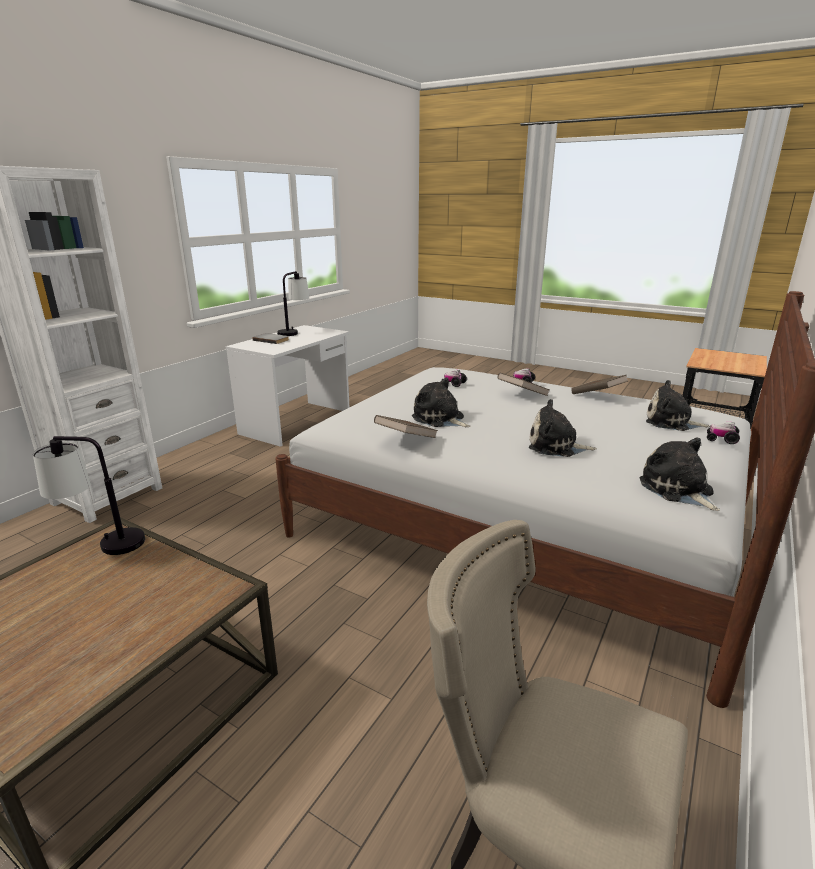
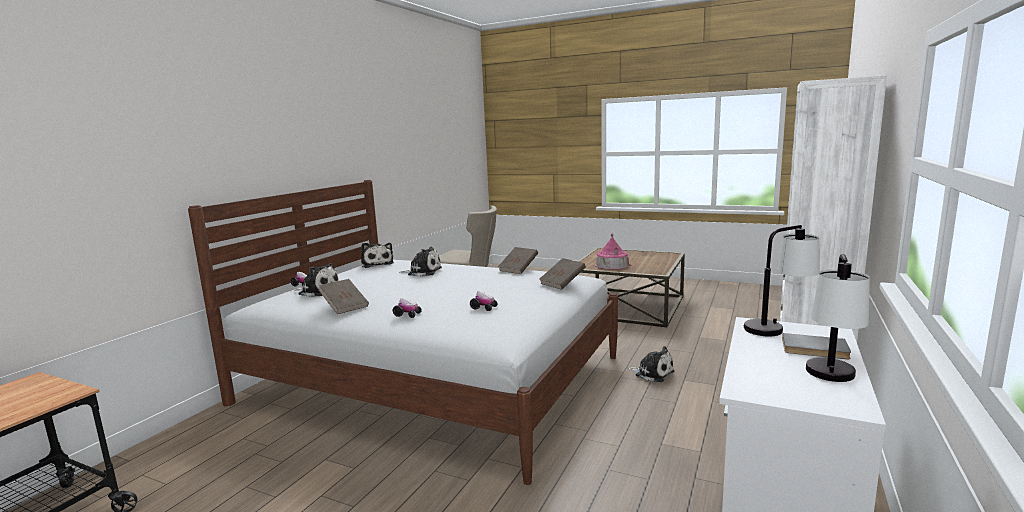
camera: 175 degrees right, 10 degrees down
table lamp [33,436,145,555] -> table lamp moved to [744,225,820,336]
plush toy [412,378,470,427] -> plush toy moved to [627,346,674,382]
brown book [497,373,549,396] -> brown book moved to [539,258,586,290]
none -> toy house [595,233,632,270]

